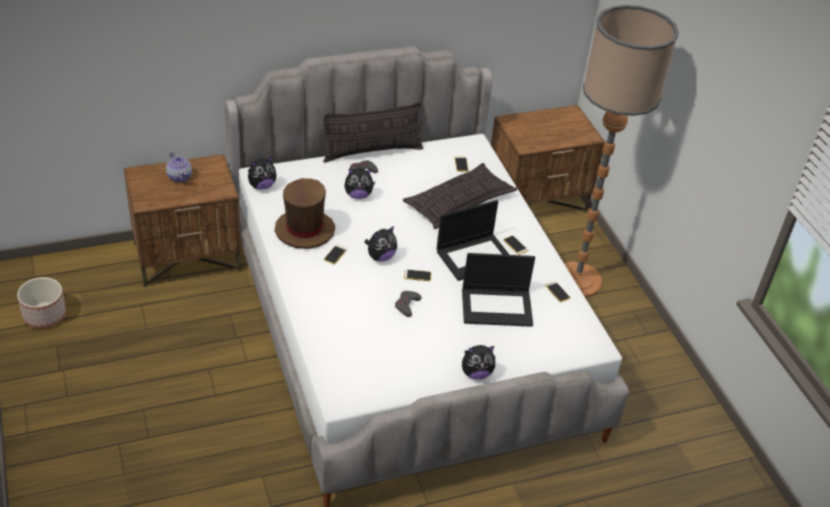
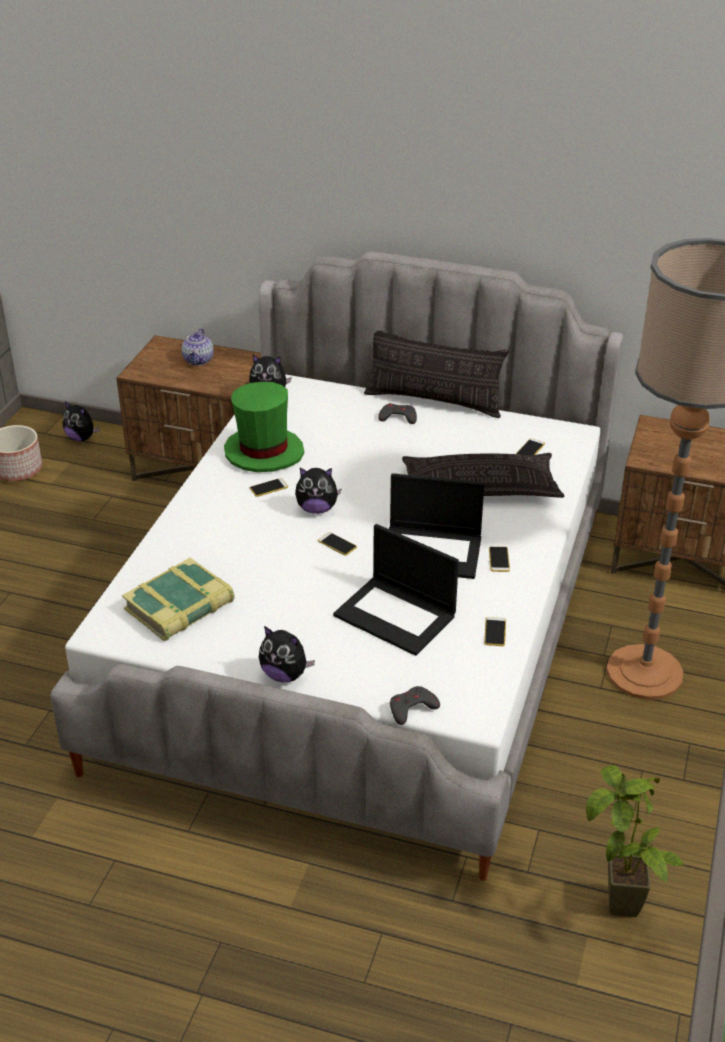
camera: 40 degrees right, 5 degrees down
brown hat [275,178,335,249] -> green hat [224,382,304,472]
plush toy [344,168,376,199] -> plush toy moved to [63,401,99,442]
grey game controller [395,291,422,317] -> grey game controller moved to [390,686,440,725]
none -> book [122,558,234,641]
none -> potted plant [586,765,683,917]

